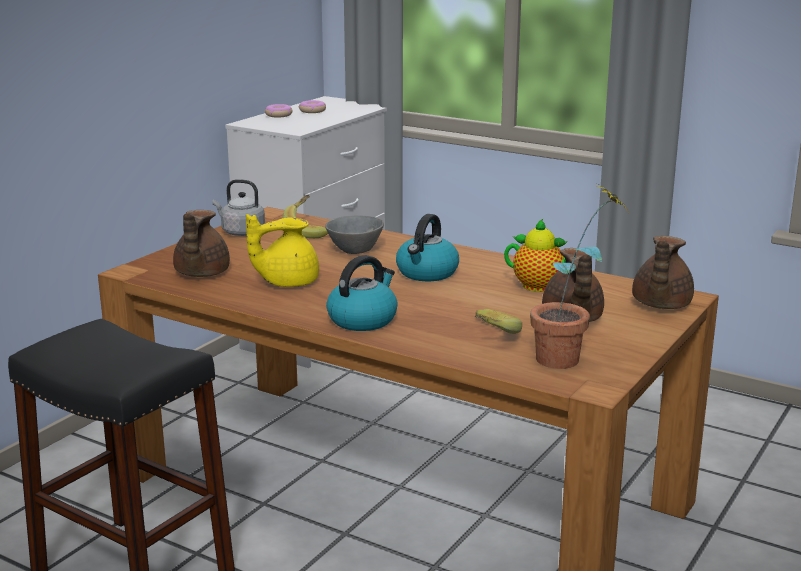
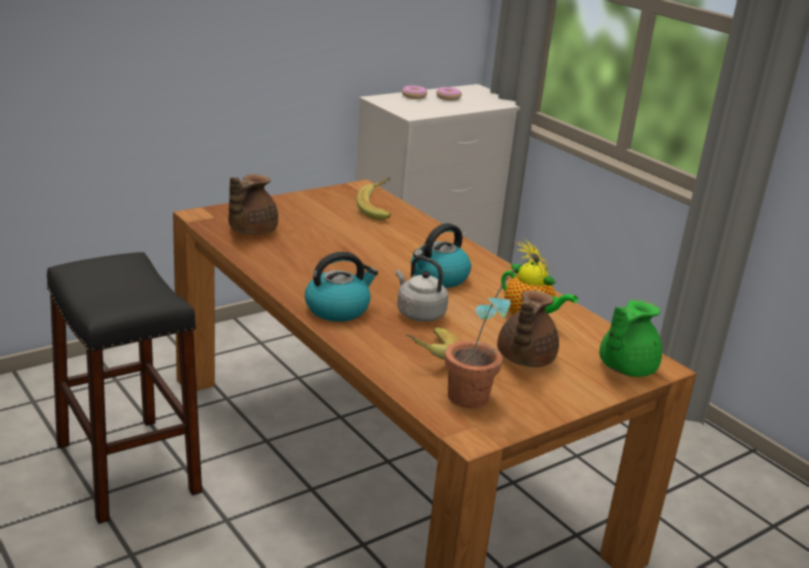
camera: 20 degrees right, 5 degrees up
grey kettle [212,179,265,236] -> grey kettle moved to [396,256,448,322]
yellow teapot [246,214,319,287] -> none
grey bowl [325,215,384,254] -> none
brown teapot [632,236,694,309] -> green teapot [599,300,662,377]

